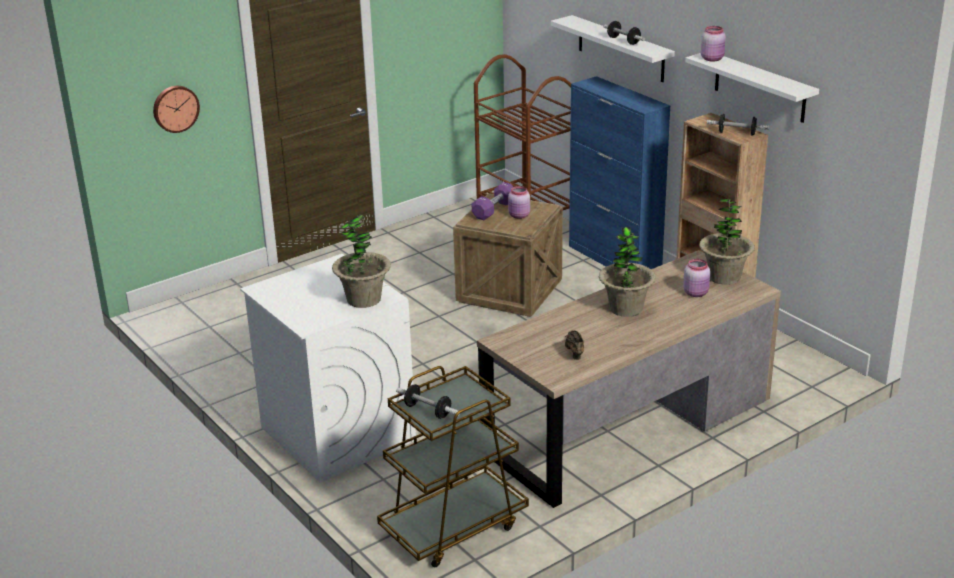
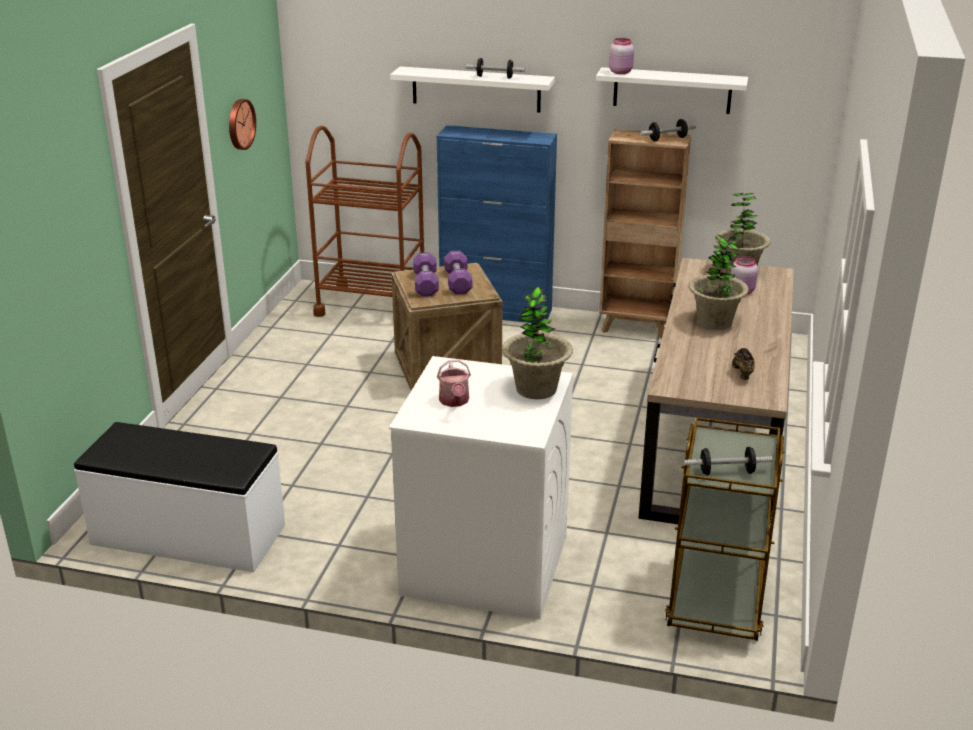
camera: 40 degrees left, 0 degrees up
wall clock [153,86,200,133] -> wall clock moved to [229,99,256,150]
pink jar [508,186,530,219] -> purple dumbbell [444,251,472,295]
brown shoe [565,330,584,360] -> brown shoe turned 45 degrees clockwise [732,348,755,380]
none -> white bench [74,422,285,572]
none -> watering can [437,359,471,407]

